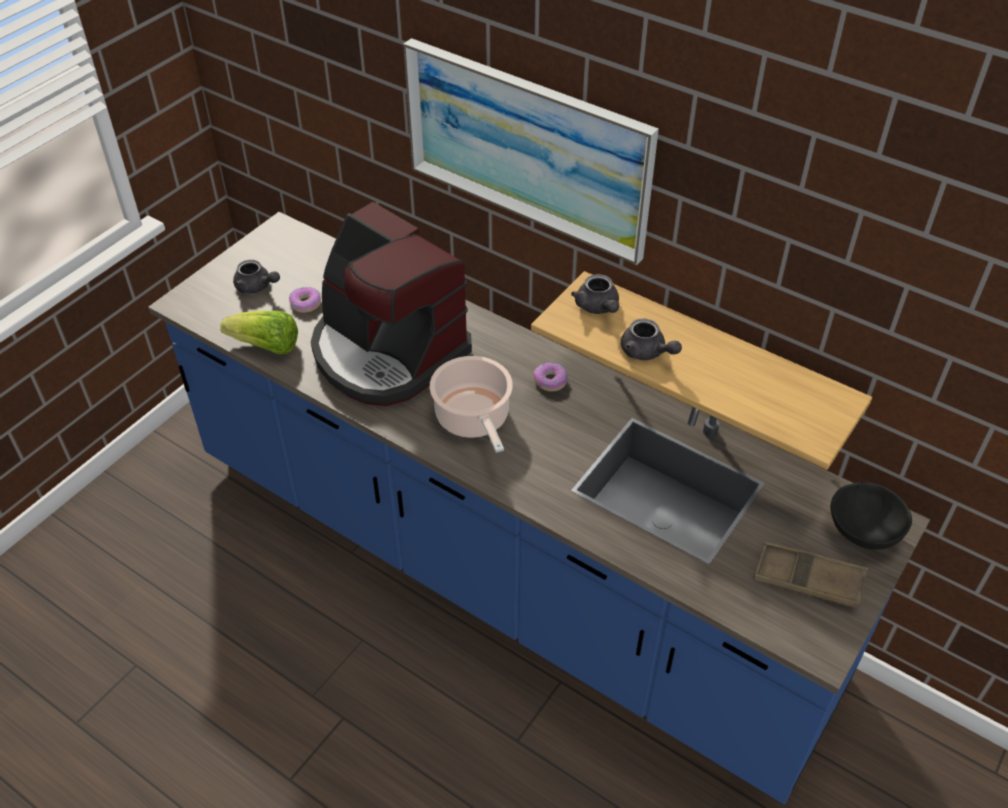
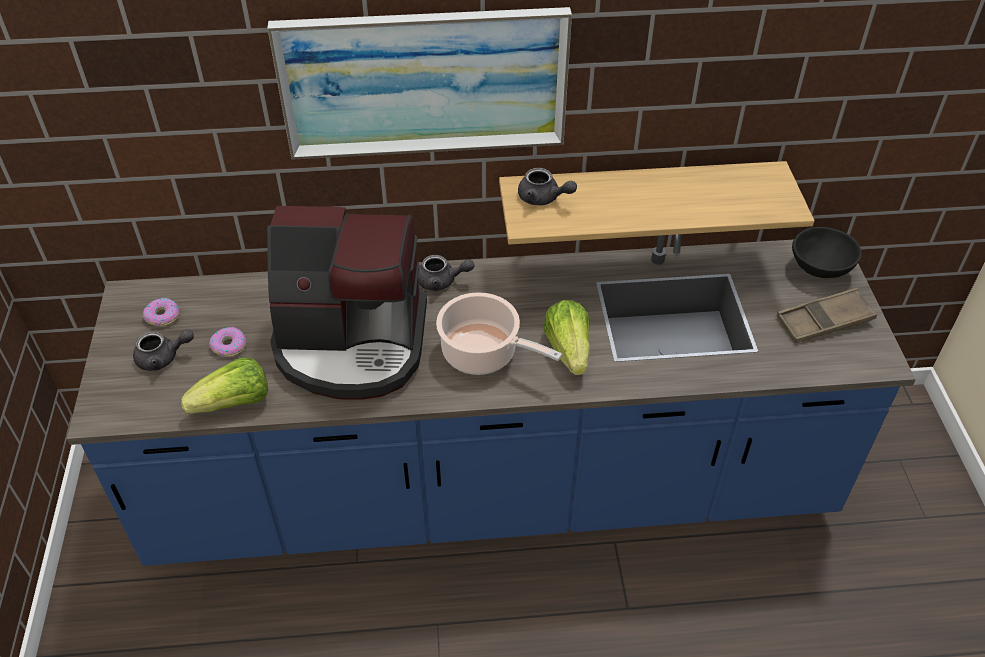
camera: 40 degrees left, 0 degrees up
donut [533,362,568,391] -> donut moved to [143,298,179,327]
grey teapot [621,319,682,360] -> grey teapot moved to [418,255,474,291]
none -> lettuce [544,300,590,375]

